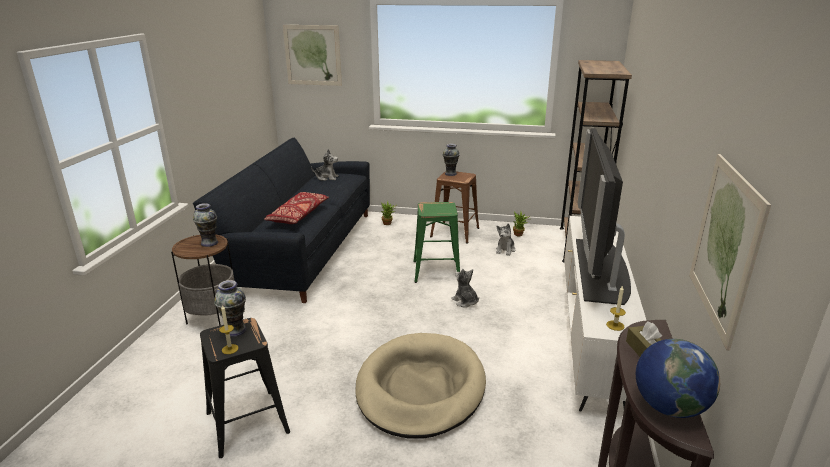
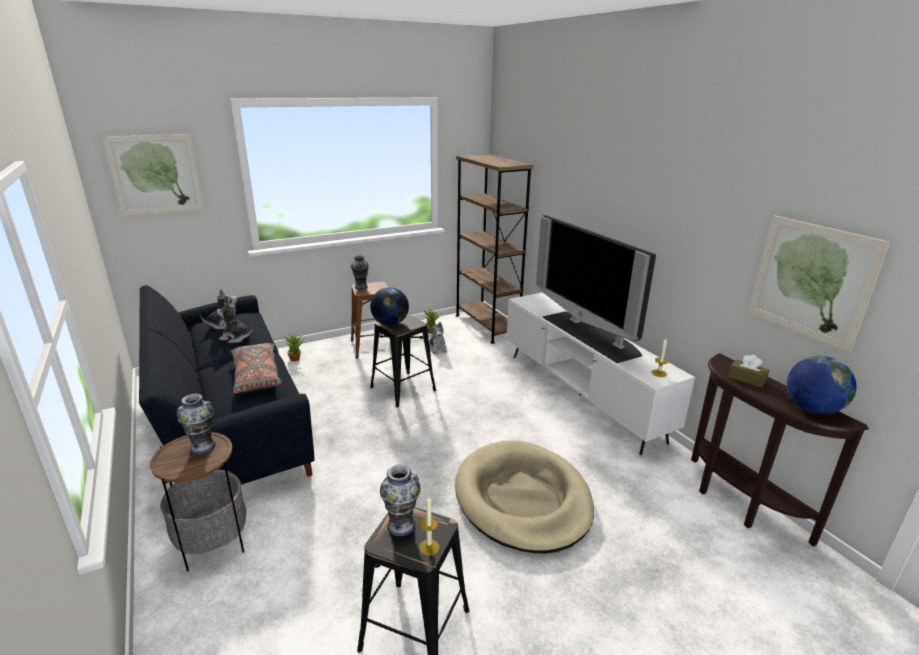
camera: 40 degrees left, 0 degrees up
red pillow [264,192,329,224] -> grey pillow [231,343,282,394]
green stool [413,202,460,283] -> black stool [370,314,436,407]
plush toy [451,269,479,308] -> plush toy moved to [217,302,252,343]
none -> globe [370,287,409,326]

